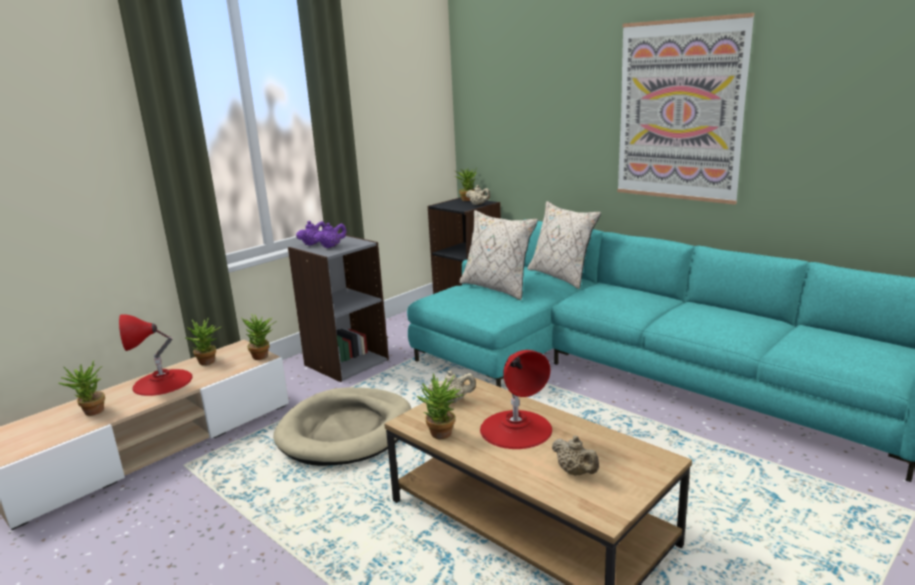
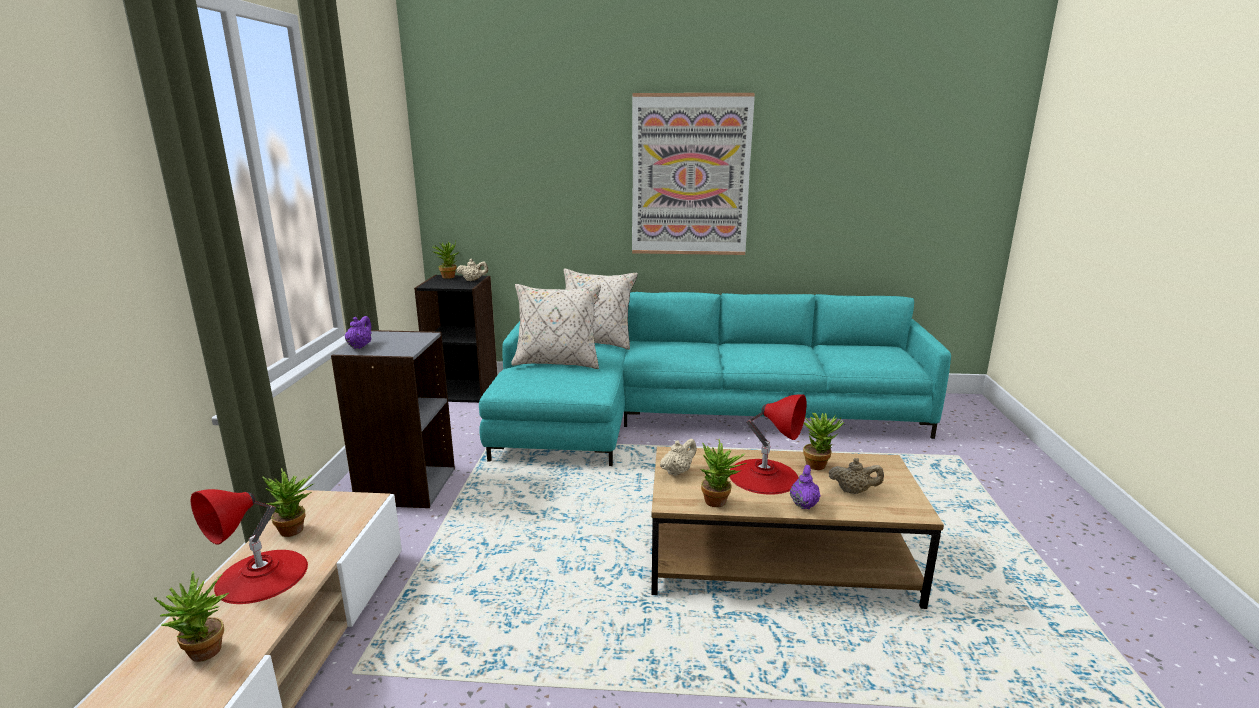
camera: 40 degrees left, 0 degrees up
potted plant [242,313,277,360] -> potted plant moved to [803,413,844,470]
beige dog bed [273,387,411,466] -> none
purple teapot [314,223,347,248] -> purple teapot moved to [790,465,820,509]

